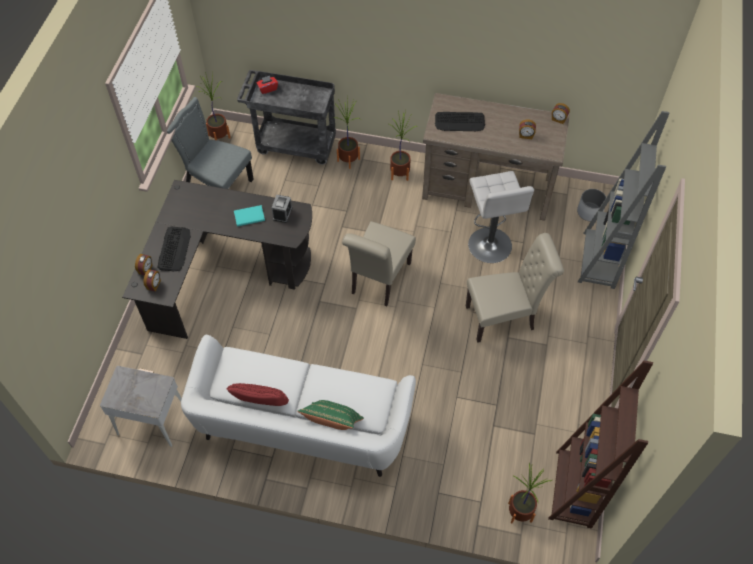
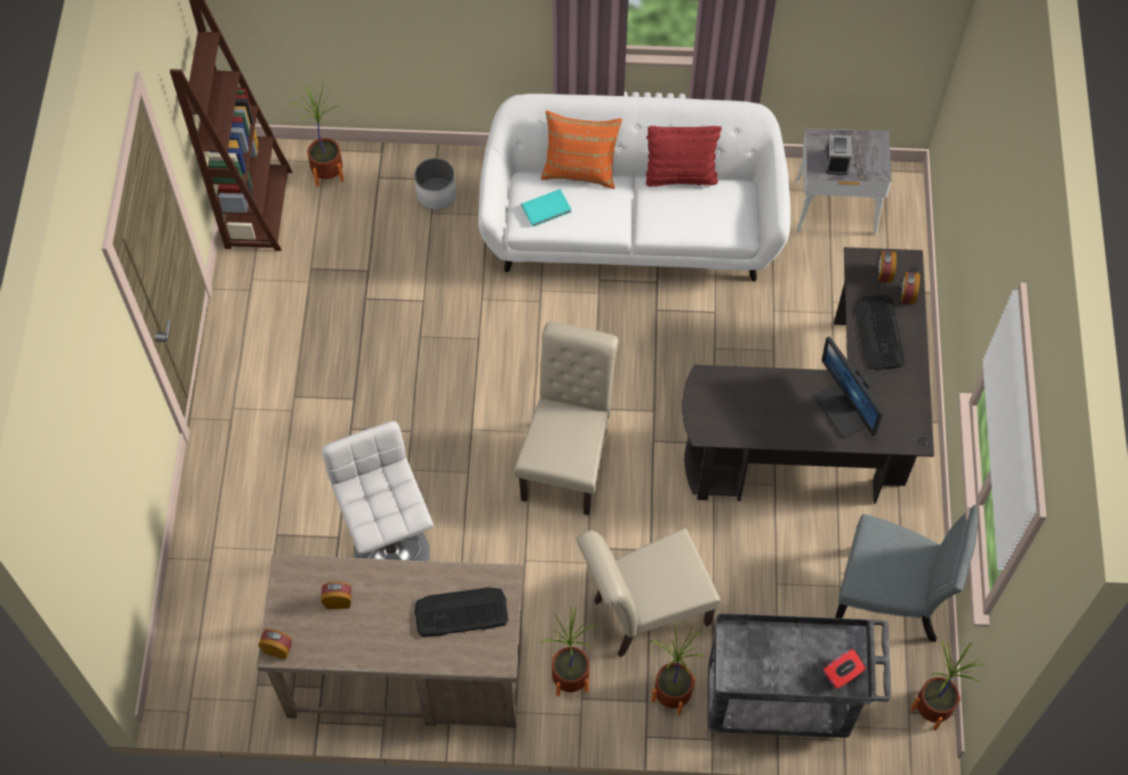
camera: 170 degrees right, 5 degrees up
turquoise book [234,205,265,227] -> turquoise book moved to [521,189,572,227]
alarm clock [272,195,292,223] -> alarm clock moved to [826,134,852,175]
green pillow [297,400,364,430] -> orange pillow [541,111,622,189]
beige chair [466,233,564,343] -> beige chair moved to [577,528,721,657]
white planter [577,189,606,222] -> white planter moved to [414,158,457,210]
grey bookcase [578,111,670,289] -> none
none -> monitor [814,336,883,438]

